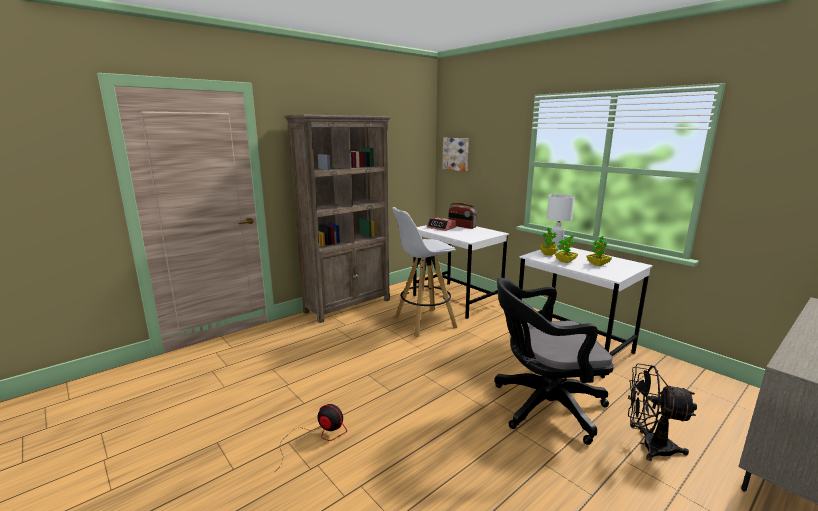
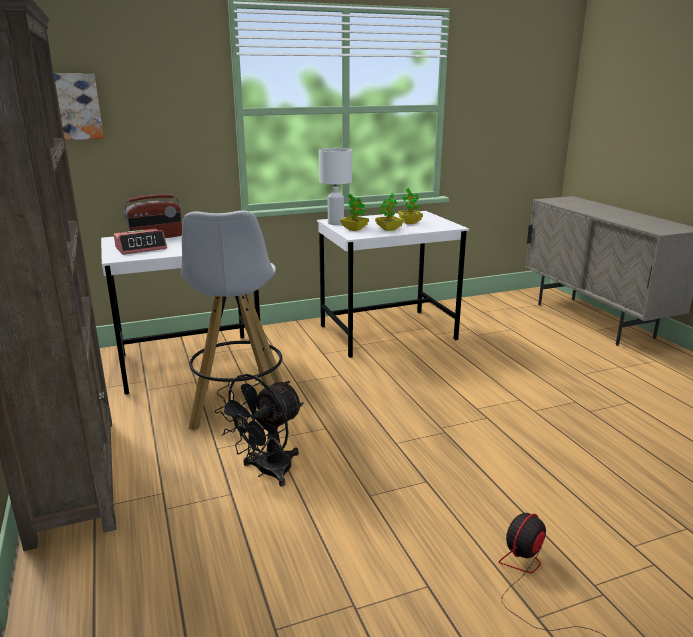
camera: 70 degrees left, 5 degrees up
black office chair [494,278,614,445] -> none
black fan [628,364,697,461] -> black fan moved to [215,374,304,487]

